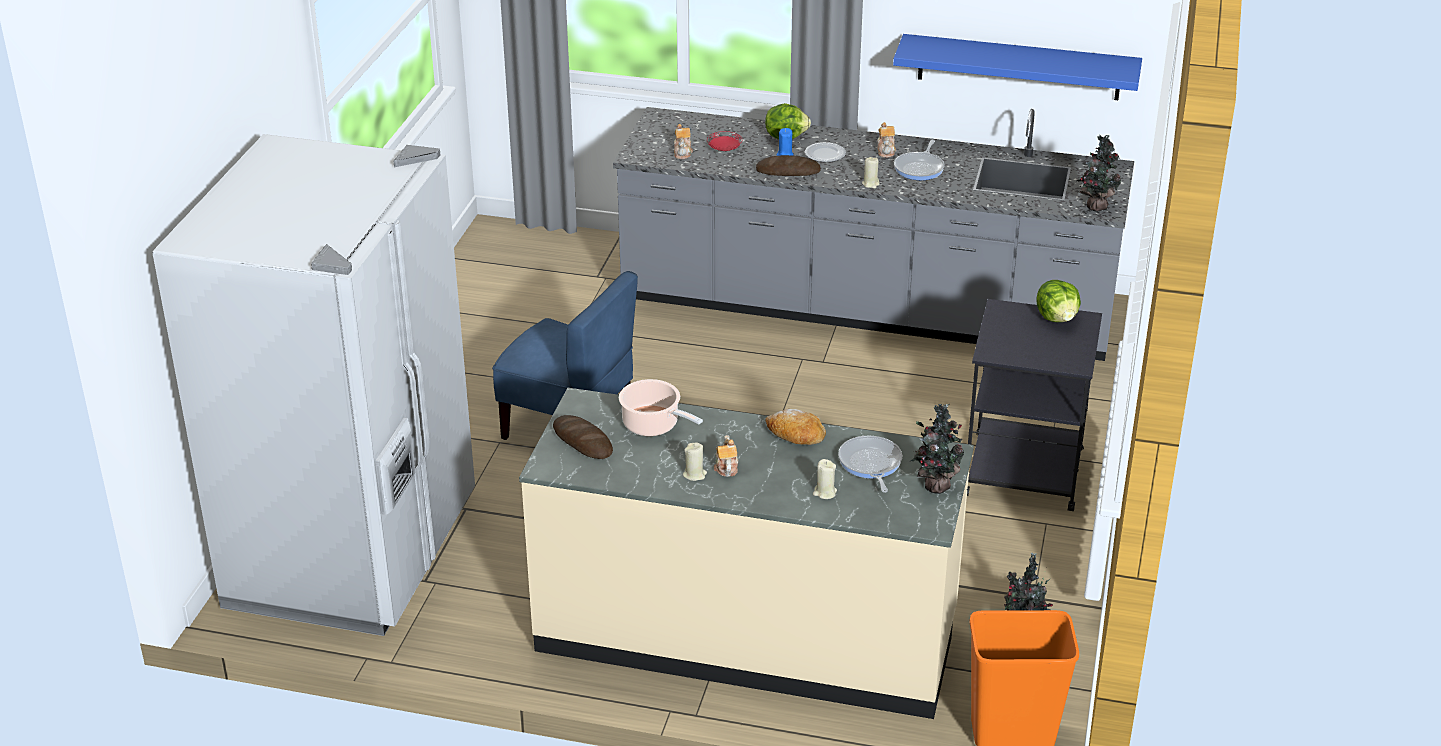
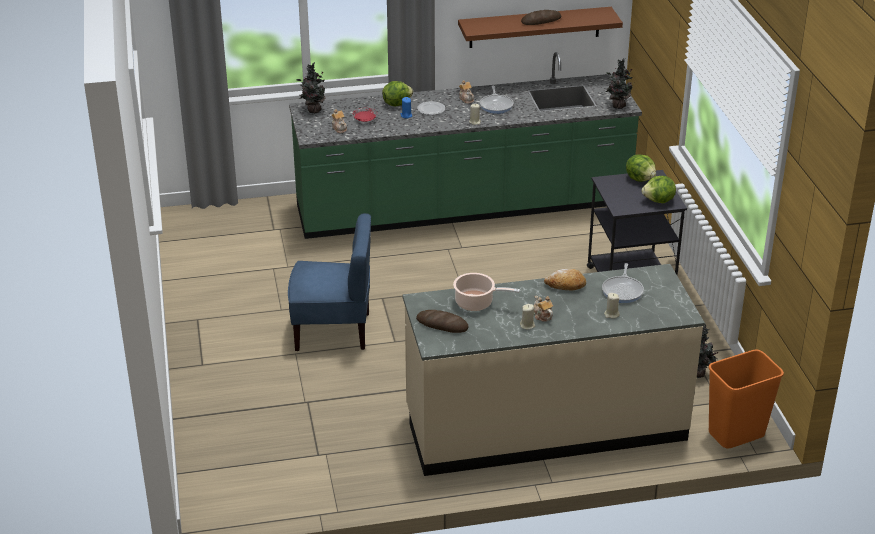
camera: 25 degrees left, 0 degrees up
white fridge [153,134,475,636] -> none
grey counter [613,107,1134,361] -> green counter [289,52,642,239]
bread [756,155,821,176] -> bread moved to [521,10,561,25]
frying pan [838,436,902,493] -> frying pan turned 135 degrees counterclockwise [602,263,644,303]
blue shelf [893,34,1142,100] -> brown shelf [458,7,623,48]
potted plant [909,404,964,494] -> potted plant moved to [296,62,326,113]
none -> lettuce [642,176,676,203]

